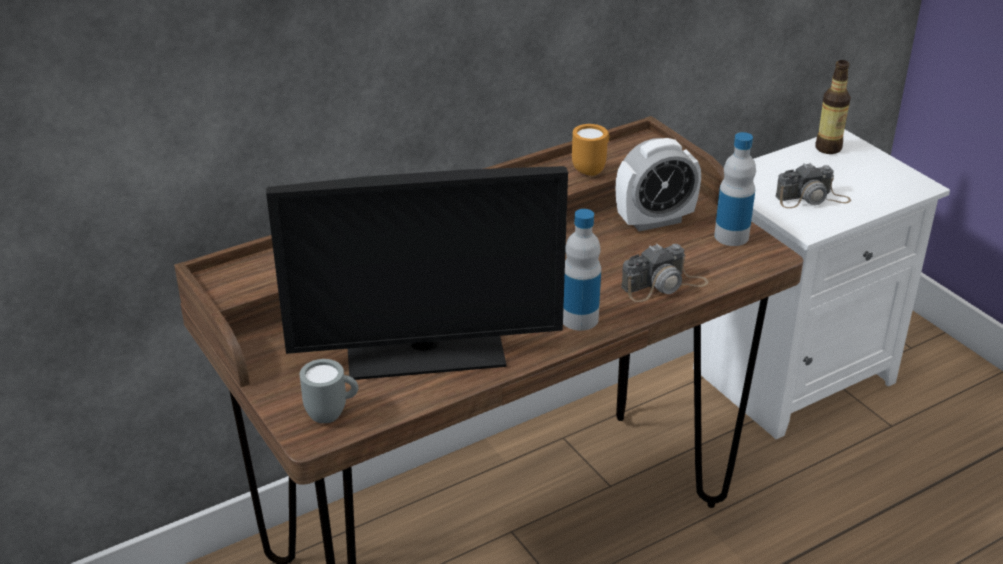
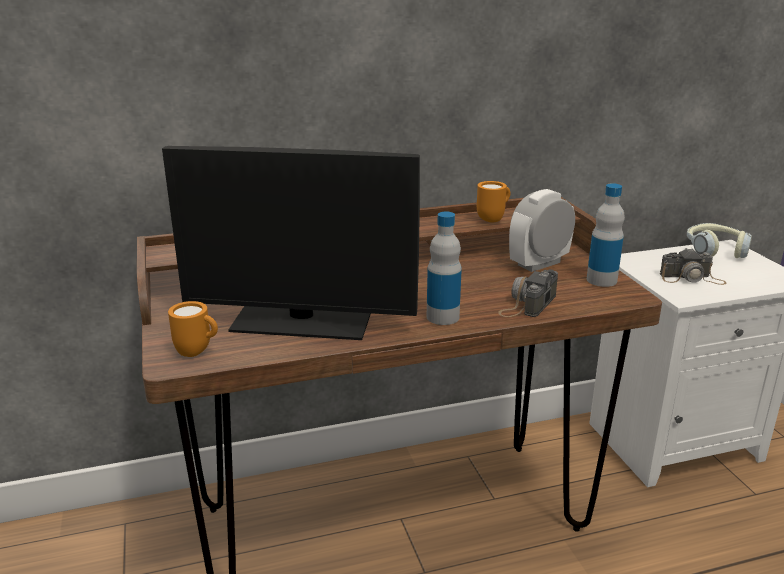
camera: 15 degrees right, 10 degrees down
grey mug [300,359,358,423] -> orange mug [168,301,218,357]
alarm clock [616,138,701,231] -> alarm clock turned 150 degrees clockwise [509,189,575,272]
camera [621,243,709,302] -> camera turned 135 degrees clockwise [498,269,558,317]
bottle [815,60,851,154] -> headphones [687,223,752,258]

